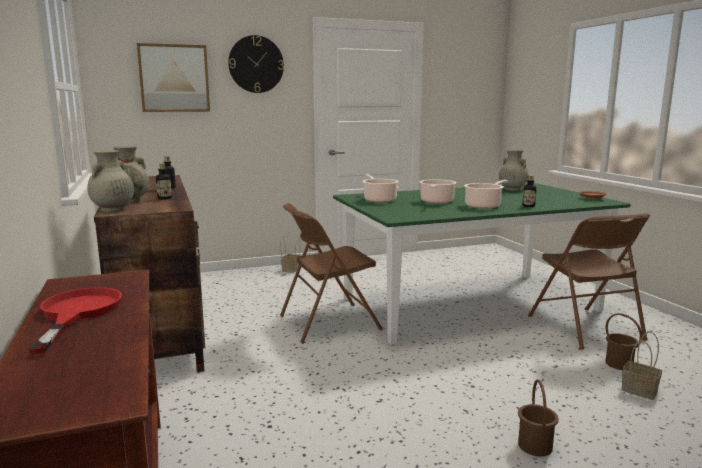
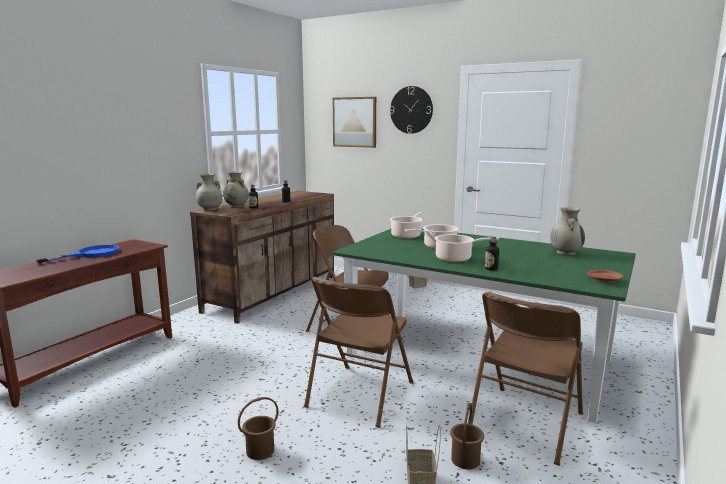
camera: 50 degrees right, 0 degrees up
red frying pan [28,287,122,353] -> blue frying pan [36,245,119,263]
none -> brown chair [304,277,414,428]

